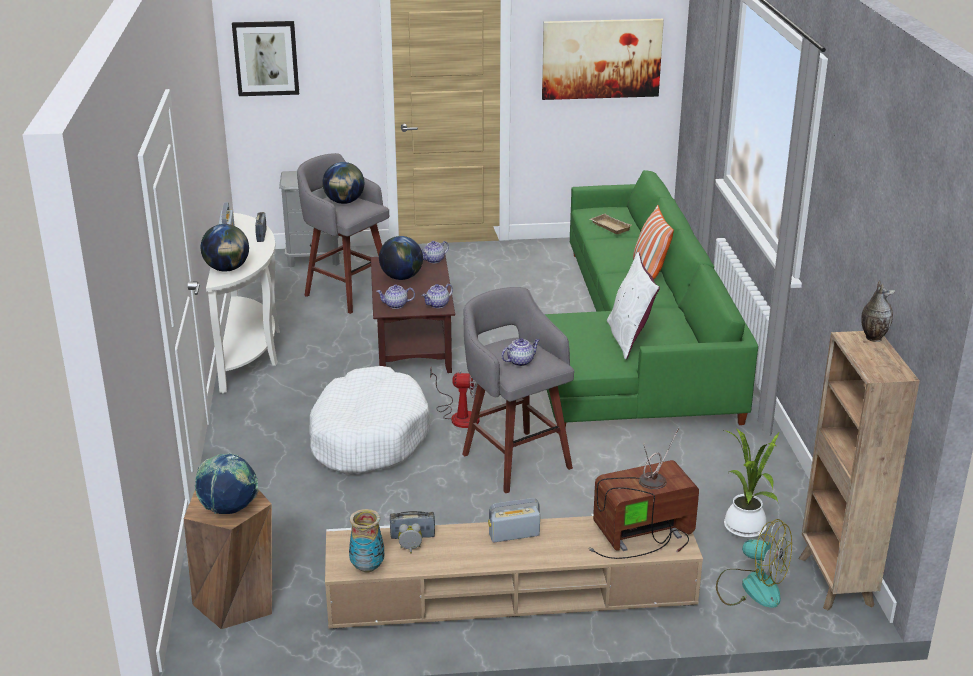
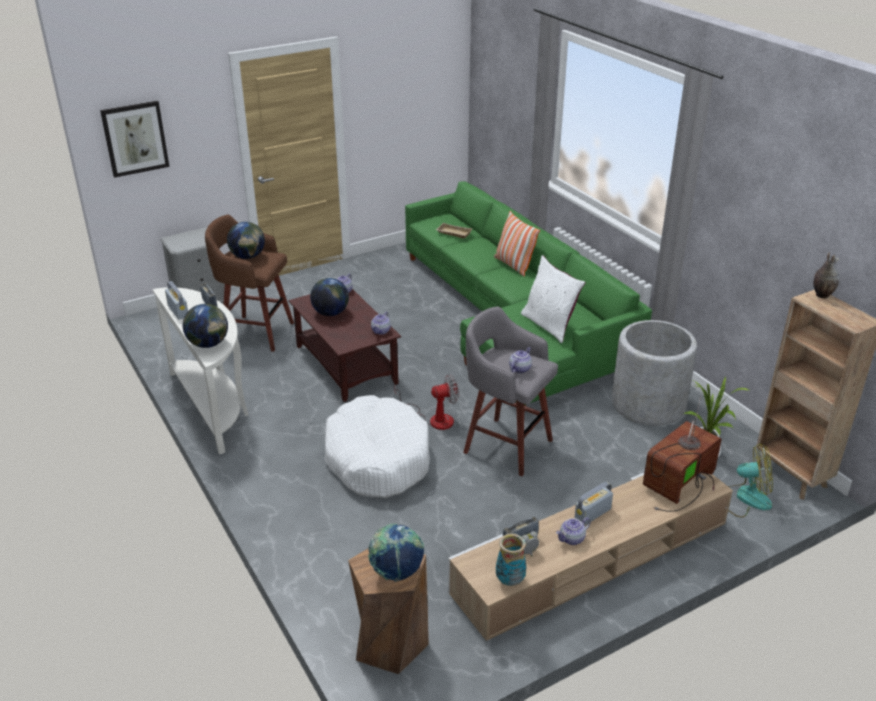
camera: 25 degrees left, 5 degrees up
grey stool [297,153,389,314] -> brown stool [205,215,294,352]
teapot [376,284,415,309] -> teapot moved to [556,517,590,545]
picture [542,19,664,100] -> none
none -> grey planter [612,320,697,426]

